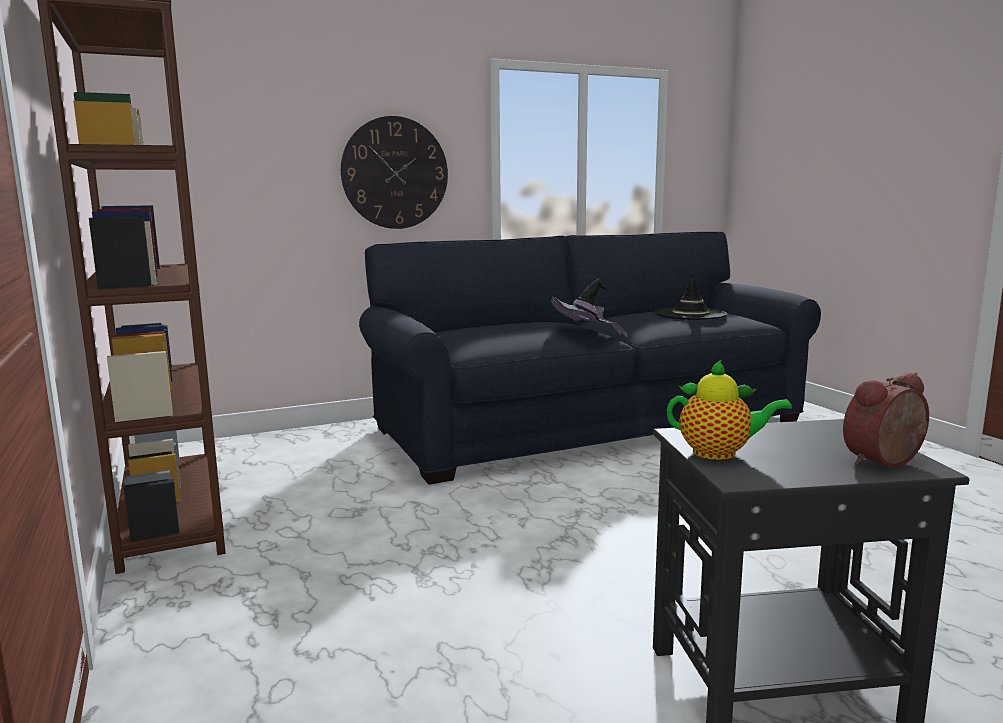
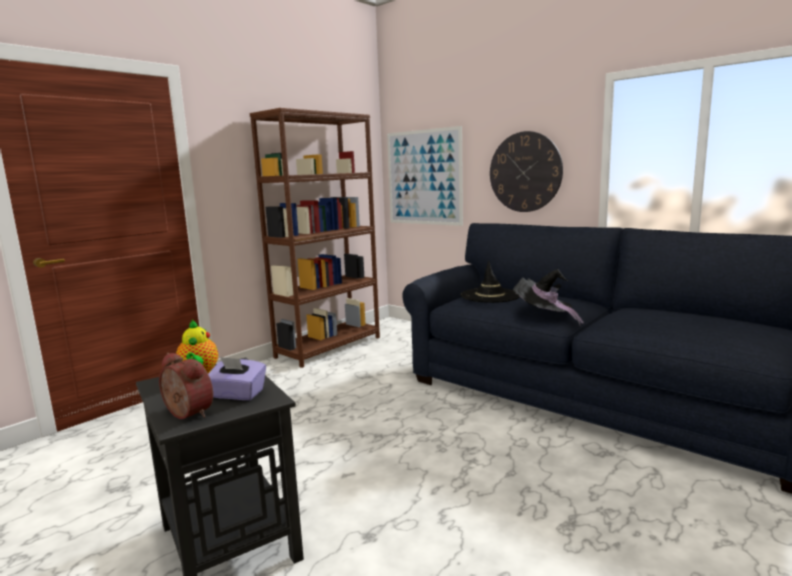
camera: 65 degrees right, 0 degrees up
black hat [655,272,727,320] -> black hat moved to [461,261,520,303]
none -> purple tissue box [208,357,266,400]
none -> picture [387,126,463,226]

